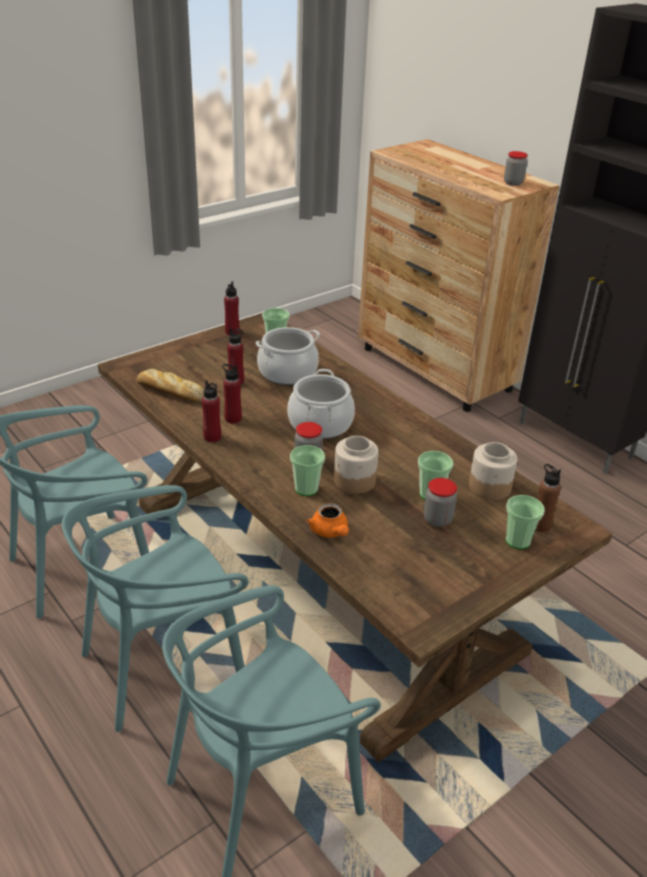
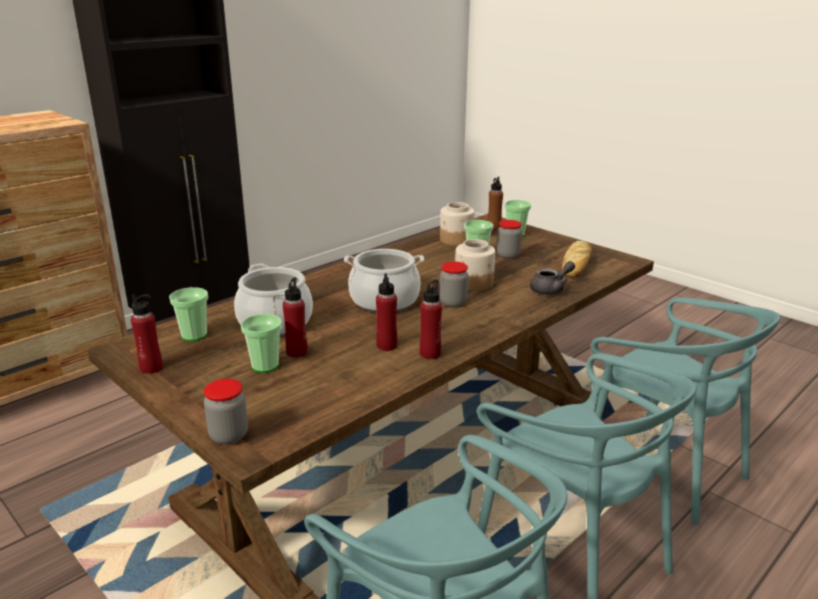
camera: 95 degrees left, 10 degrees down
bread [136,369,204,402] -> bread moved to [562,241,592,278]
cup [290,445,325,496] -> cup moved to [241,314,282,373]
orange teapot [307,503,349,538] -> grey teapot [530,261,575,295]
jar [504,151,528,186] -> jar moved to [204,379,248,445]

